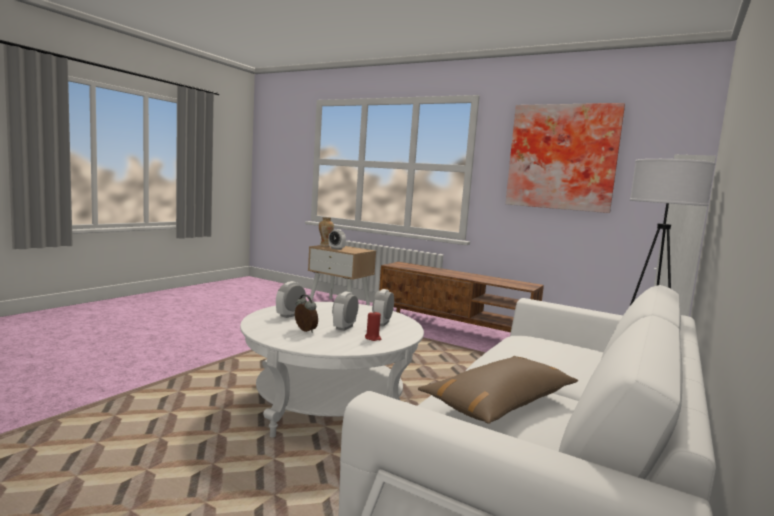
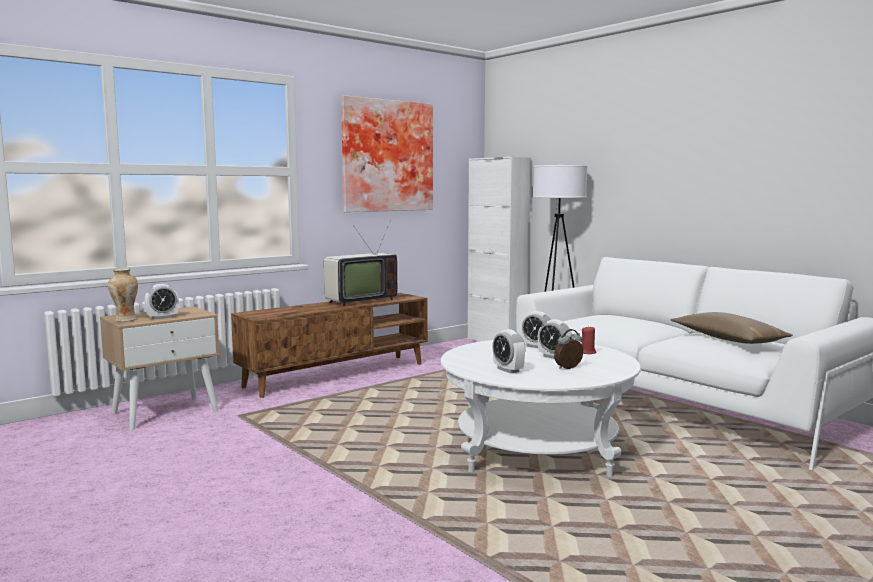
camera: 70 degrees left, 0 degrees up
none -> television [324,220,397,306]

